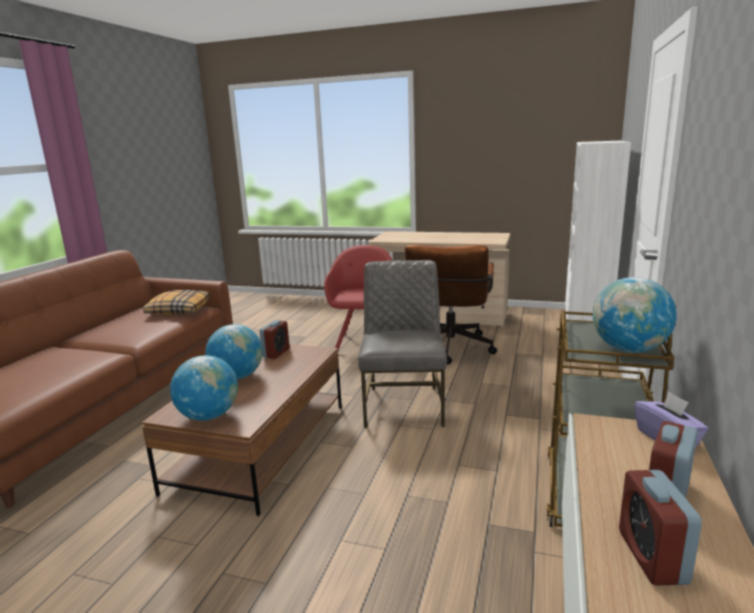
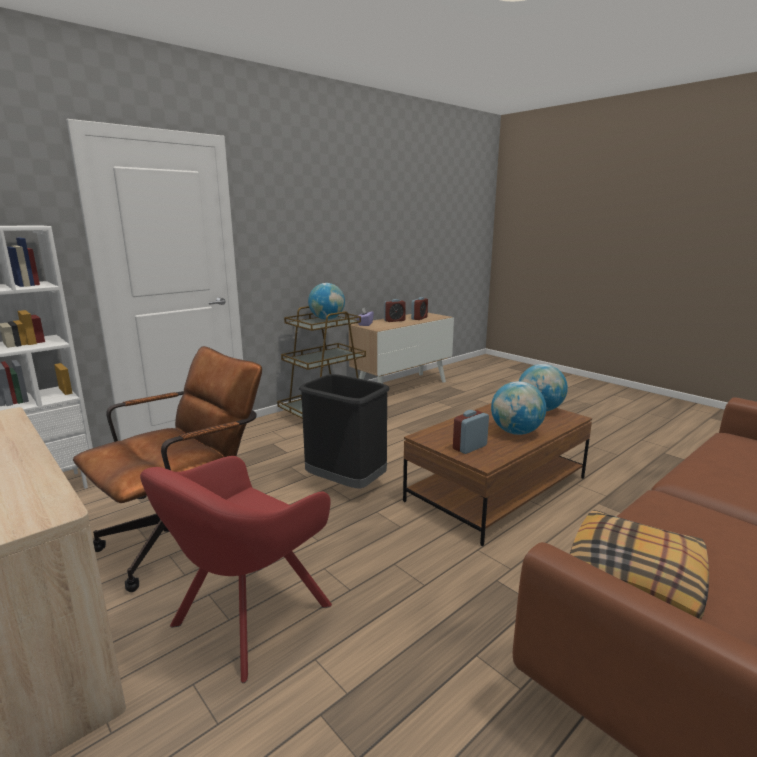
camera: 150 degrees left, 0 degrees up
grey chair [358,260,447,428] -> black trash can [299,374,390,489]

